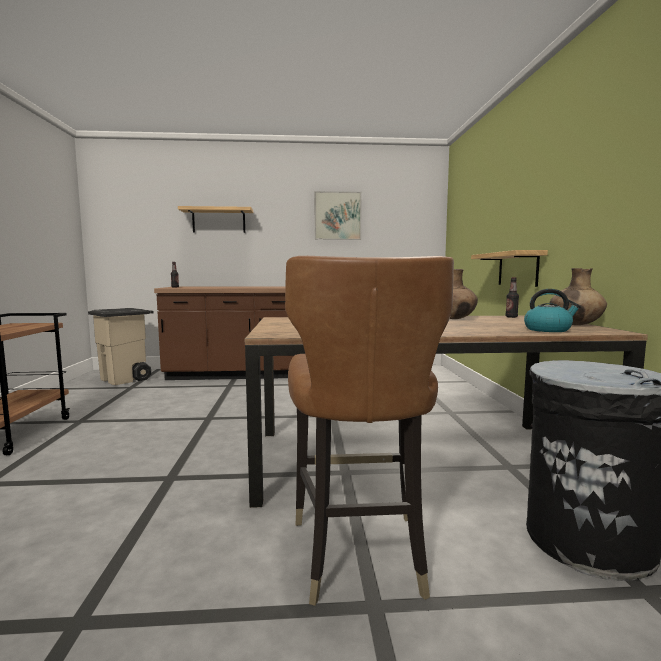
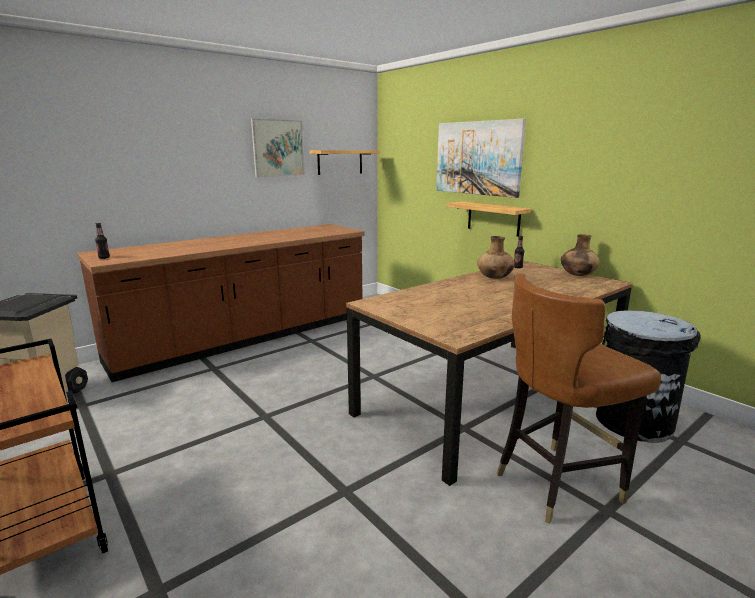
camera: 35 degrees left, 10 degrees up
shelf [178,206,253,233] -> shelf moved to [310,150,380,175]
brown chair [285,256,454,606] -> brown chair turned 105 degrees clockwise [497,274,661,524]
kettle [524,289,581,332] -> none
none -> picture [436,119,526,198]

